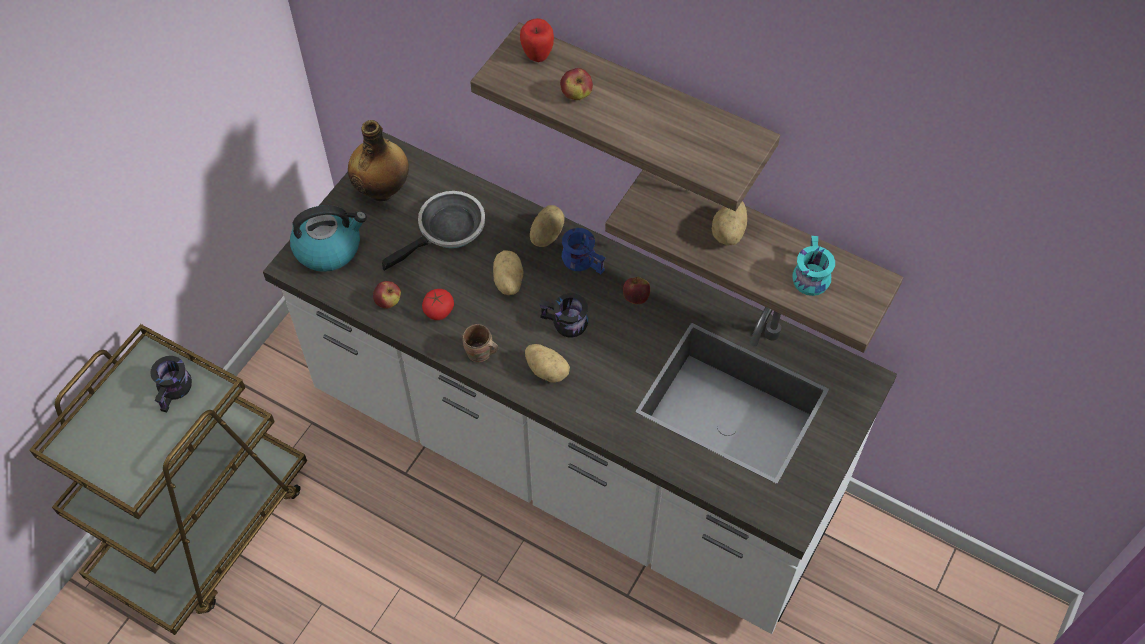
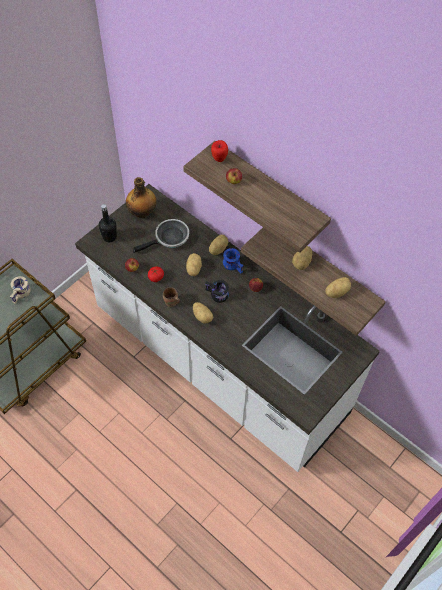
camera: 10 degrees right, 0 degrees up
black mug [150,356,192,412] -> beige mug [10,276,31,304]
kettle [290,205,367,272] -> black bottle [99,204,117,242]
turquoise mug [792,236,835,296] -> potato [325,277,351,298]

